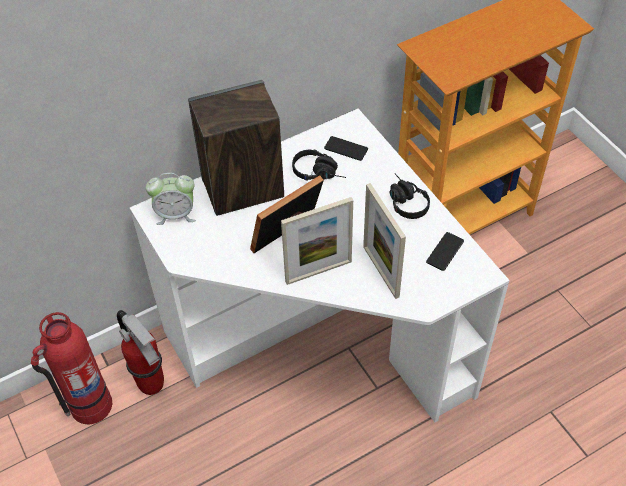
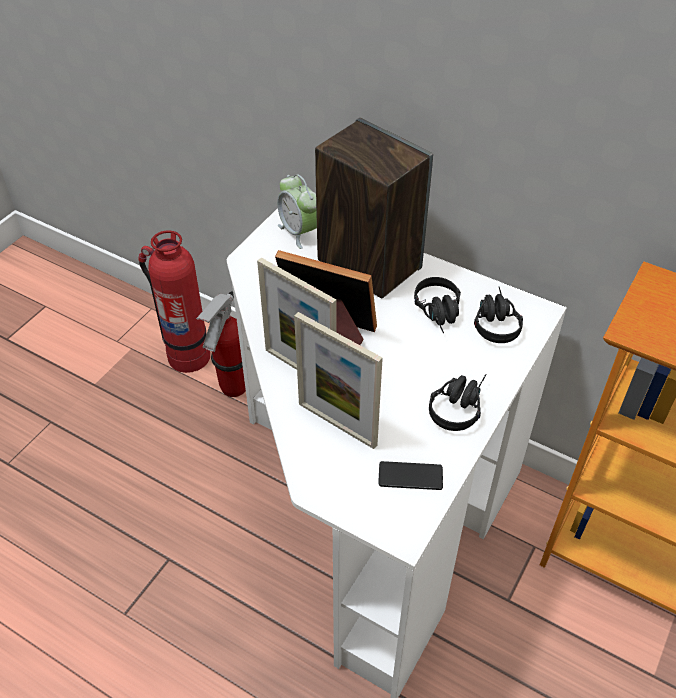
camera: 60 degrees right, 5 degrees down
phone [324,136,368,161] -> black headphones [474,287,523,343]
picture frame [363,183,406,299] -> picture frame turned 90 degrees counterclockwise [294,312,383,449]

